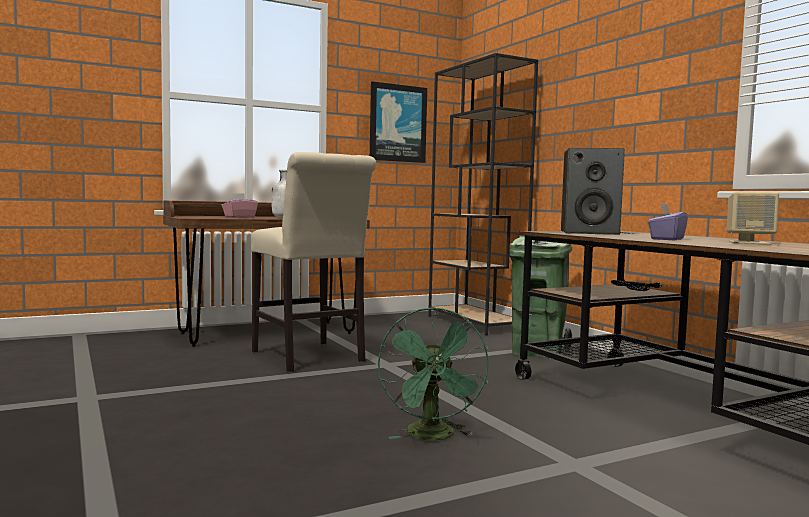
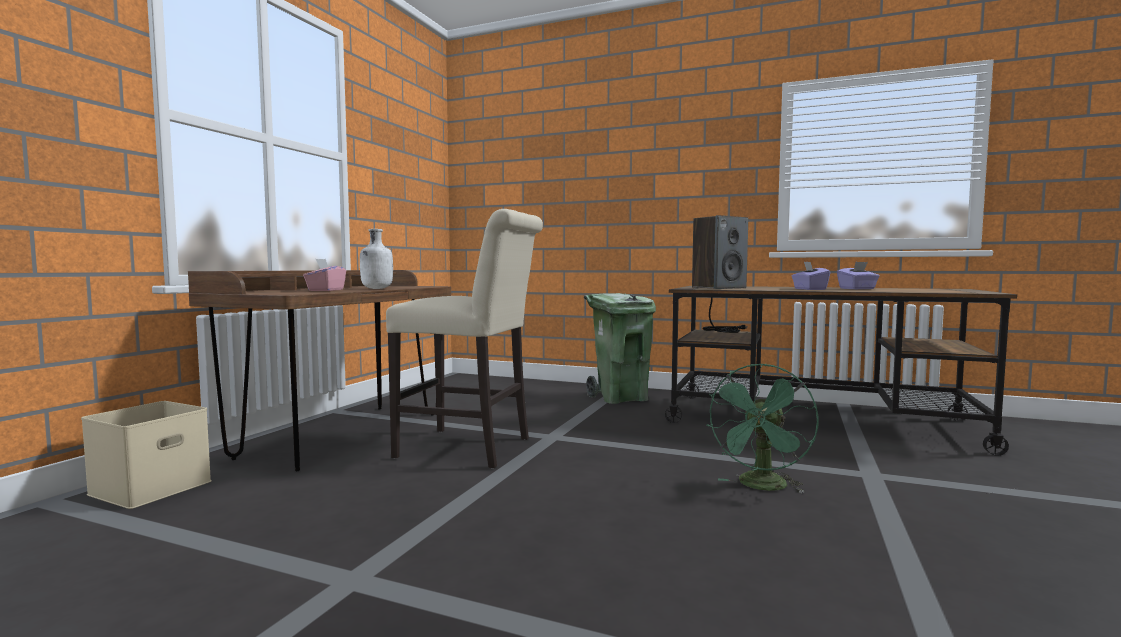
camera: 40 degrees left, 0 degrees up
picture [370,81,427,163] -> none
green fan [378,307,488,440] -> green fan turned 75 degrees clockwise [706,363,819,493]
bookcase [428,53,538,336] -> none
beige speaker [726,192,779,245] -> purple tissue box [837,262,879,289]
none -> beige storage box [81,401,212,509]

